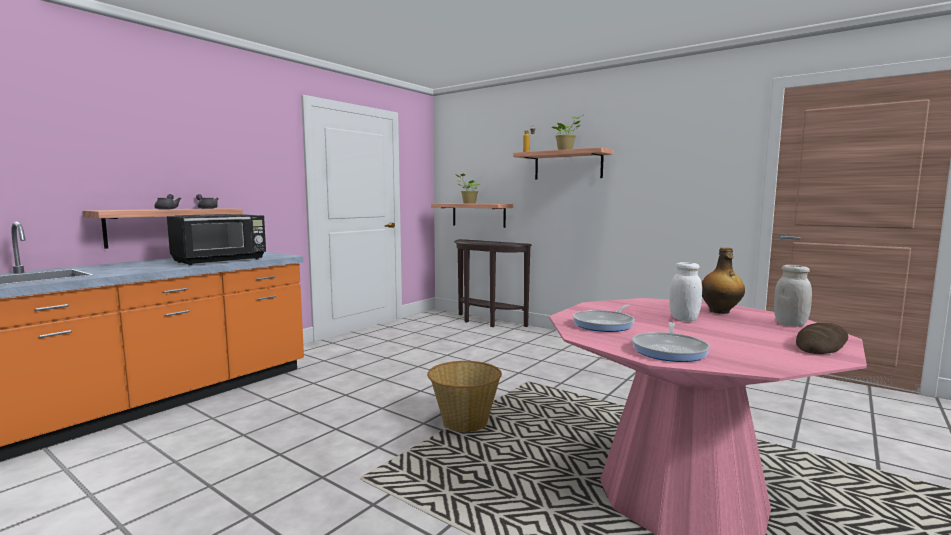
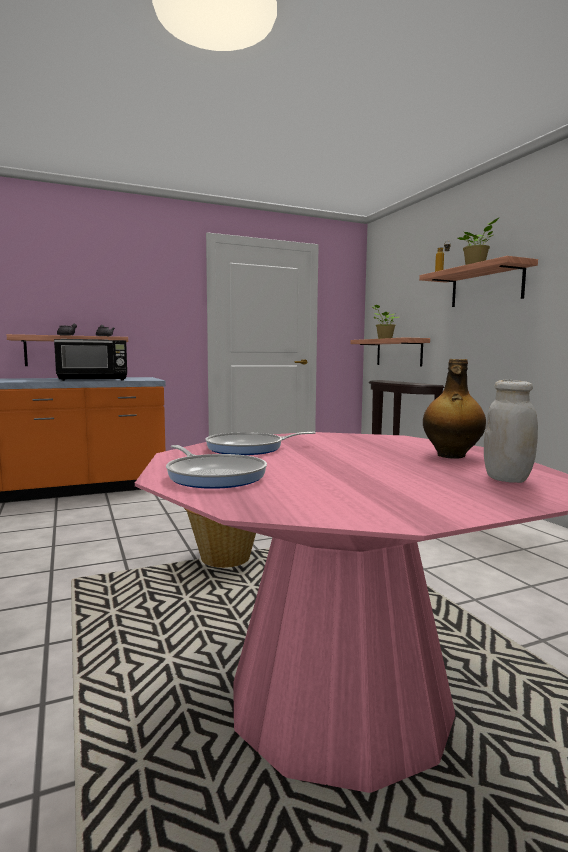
camera: 30 degrees right, 0 degrees up
frying pan [632,322,710,362] -> frying pan turned 90 degrees counterclockwise [166,445,267,489]
white jar [669,262,702,321] -> none
bread [796,323,848,354] -> none

